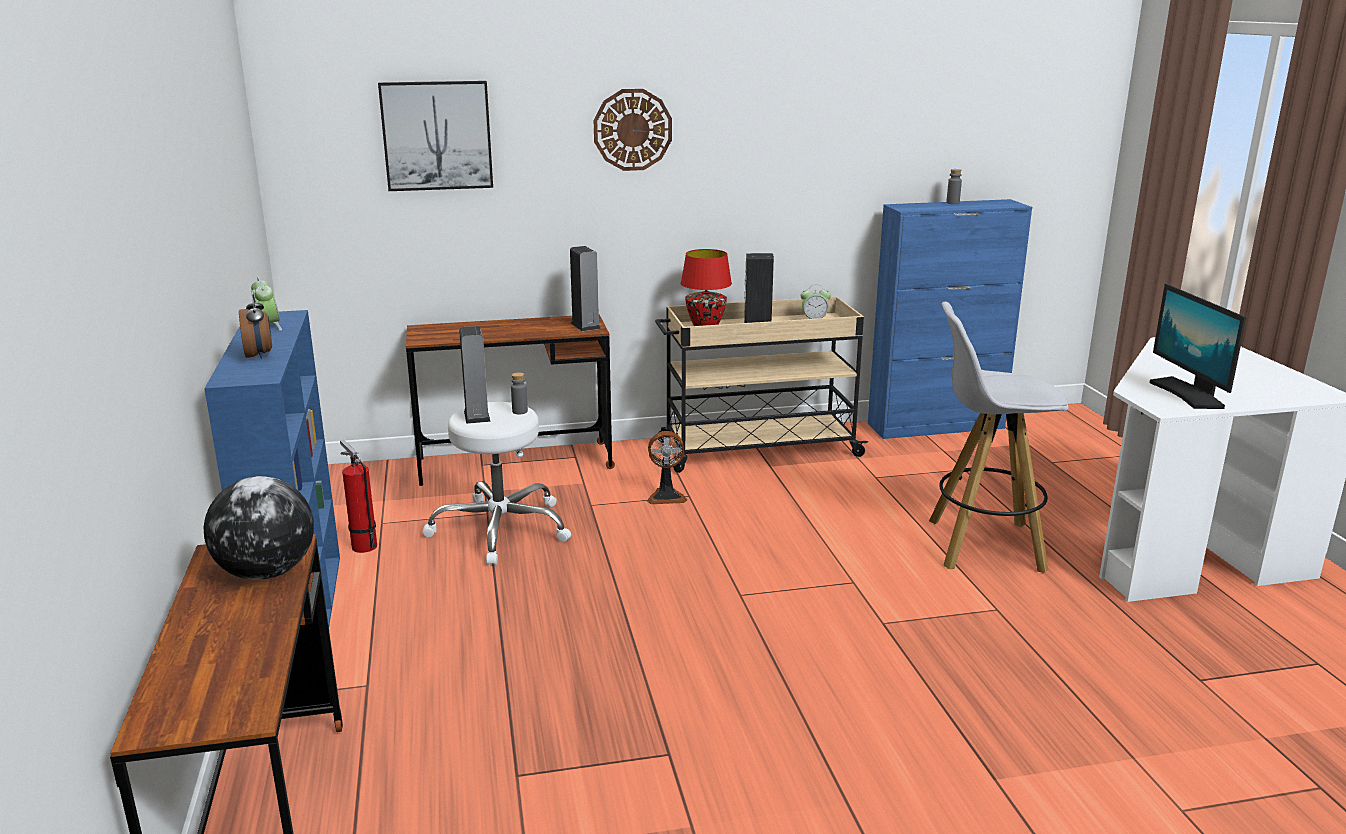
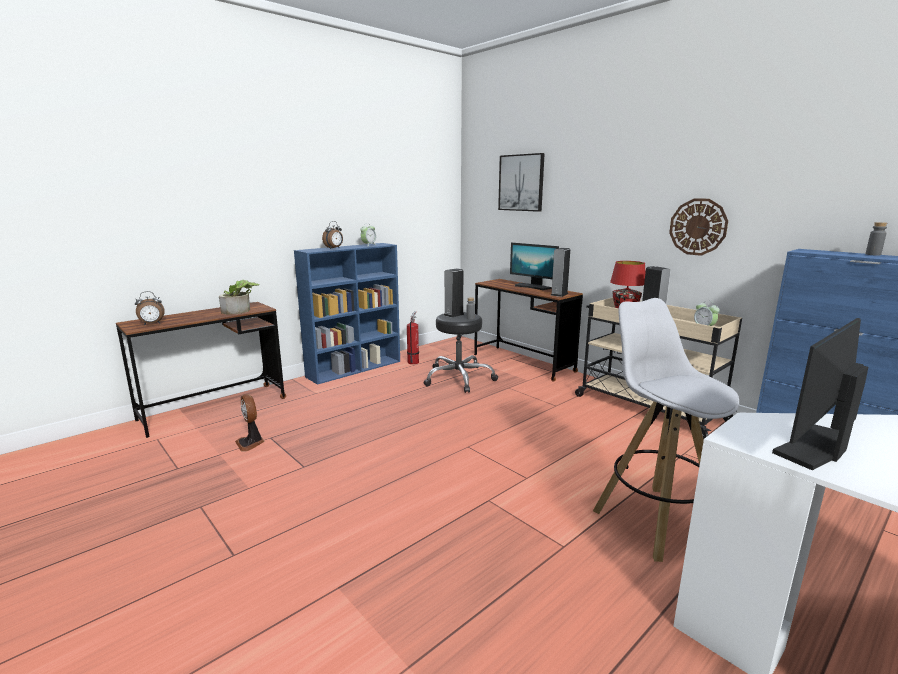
camera: 60 degrees right, 5 degrees down
globe [203,476,314,580] -> potted plant [219,280,260,315]
white stool [422,402,571,565] -> black stool [423,312,498,393]
wall clock [594,89,672,171] -> wall clock moved to [669,198,728,256]
fan [647,431,687,504] -> fan moved to [235,394,265,452]
none -> alarm clock [135,291,165,325]
none -> monitor [510,242,559,290]

